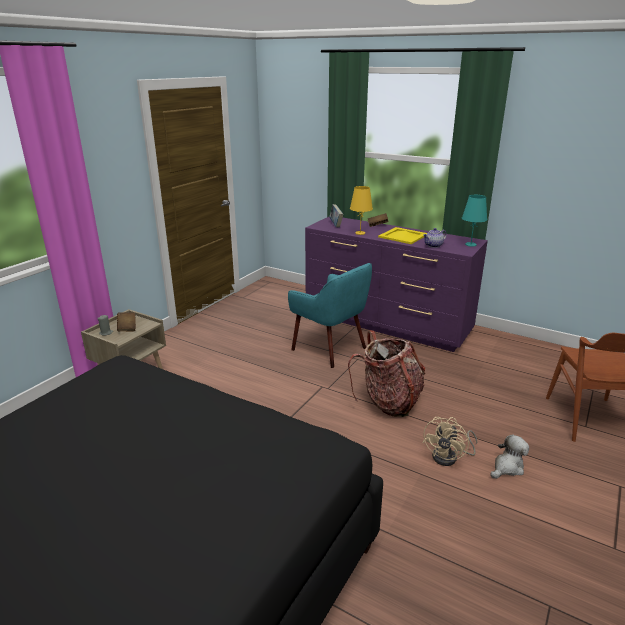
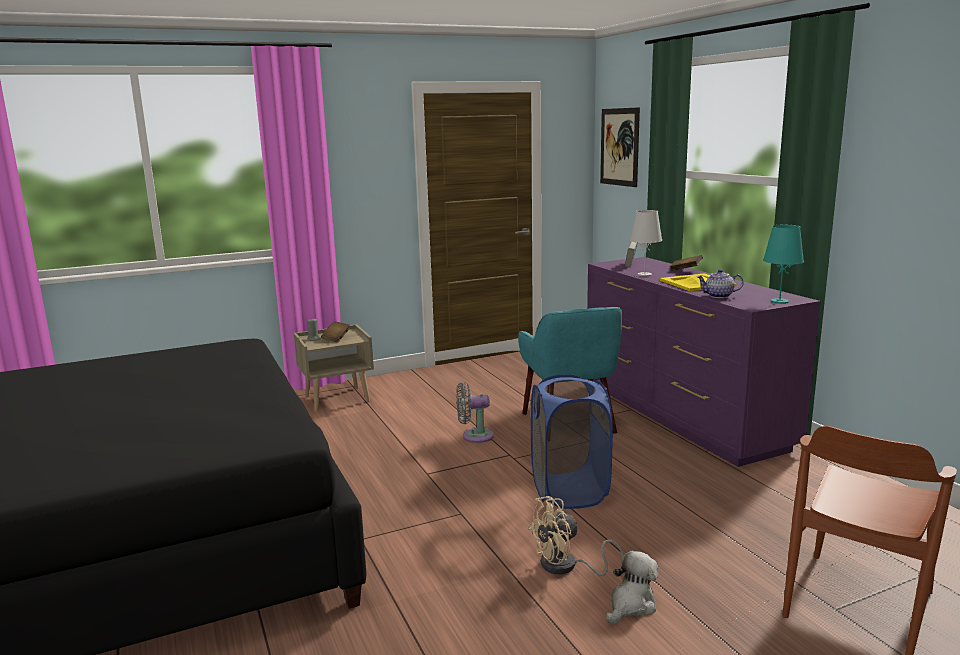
camera: 35 degrees right, 10 degrees down
backpack [348,330,425,417] -> blue laundry basket [531,374,613,509]
yellow table lamp [350,186,373,235] -> white table lamp [630,210,662,276]
plush toy [490,434,529,479] -> plush toy turned 45 degrees counterclockwise [606,551,659,624]
none -> grey fan [457,382,494,443]
none -> picture [600,107,640,187]

